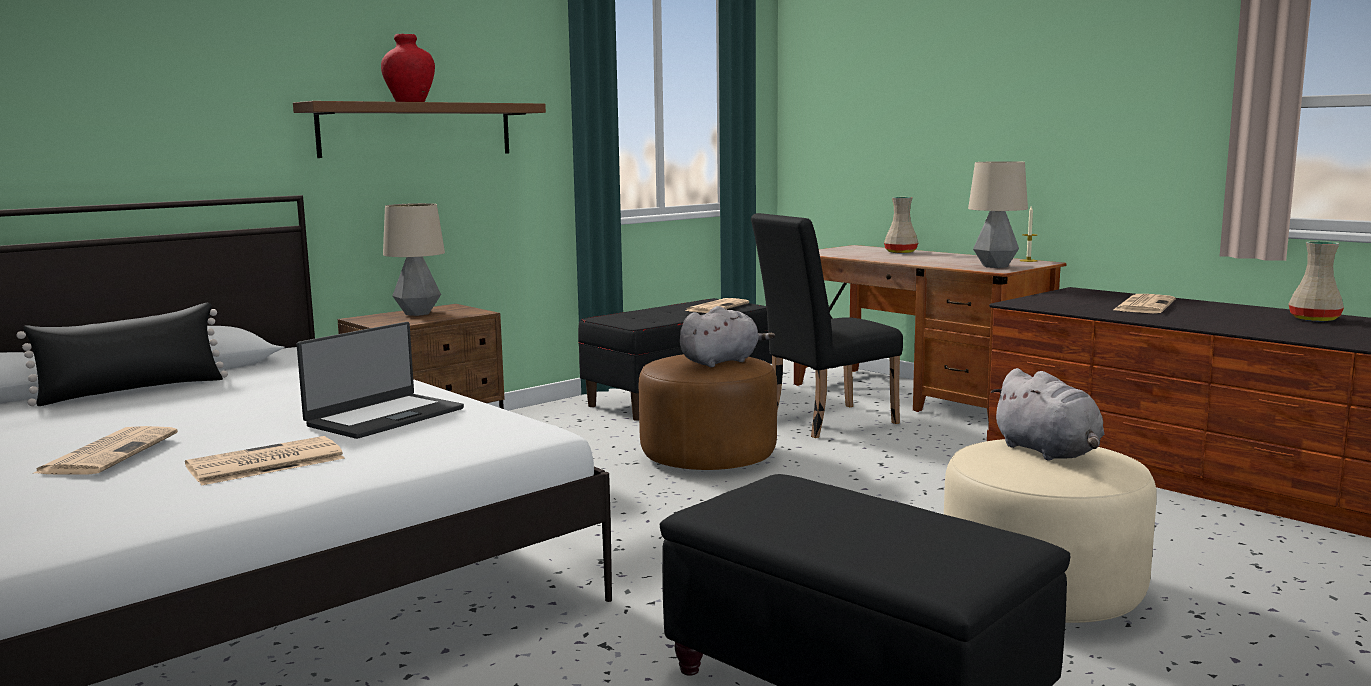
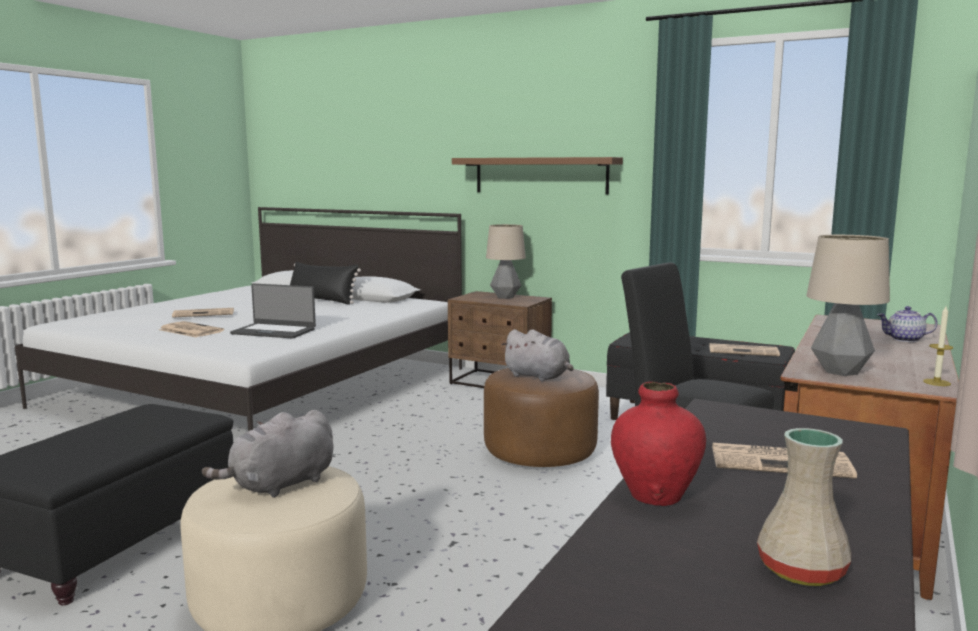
camera: 70 degrees right, 0 degrees up
red vase [381,34,435,102] -> red vase moved to [611,382,706,506]
beige vase [884,197,918,253] -> teapot [877,306,938,342]

